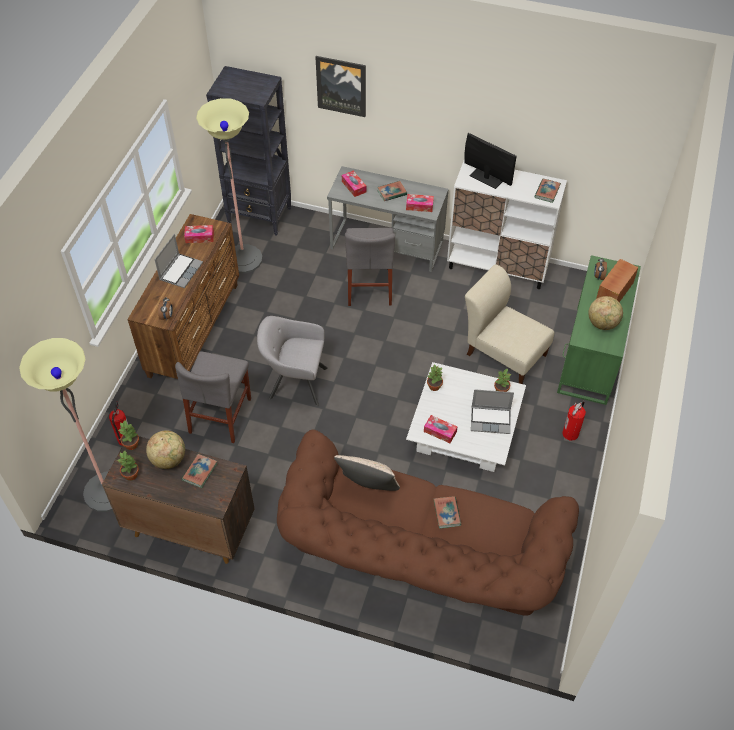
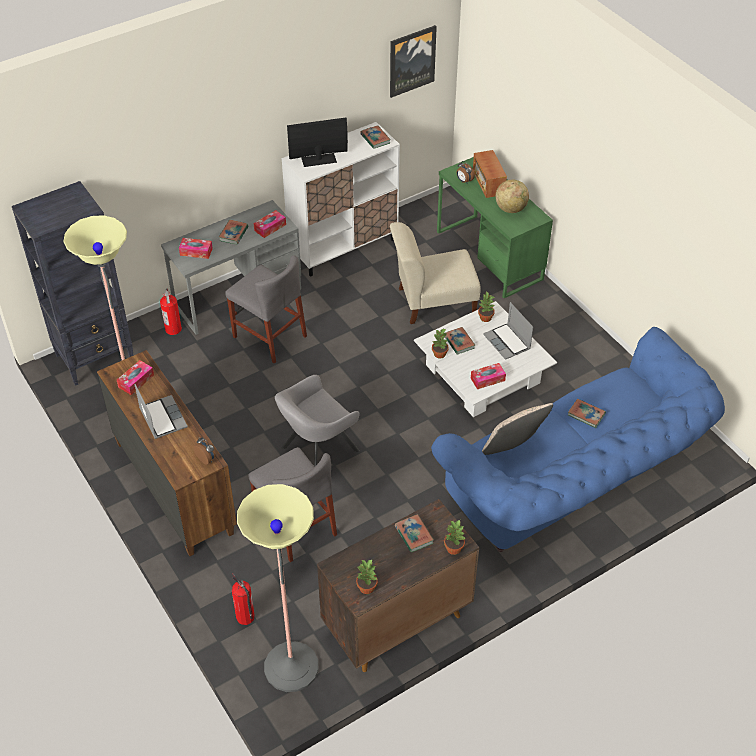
camera: 50 degrees left, 5 degrees down
potted plant [117,420,139,450] -> potted plant moved to [444,520,465,555]
globe [146,430,185,469] -> none
brown sofa [277,430,579,616] -> blue sofa [431,327,725,552]
picture [316,56,366,117] -> picture moved to [390,25,437,98]
laptop [471,389,514,434] -> laptop turned 105 degrees clockwise [483,302,533,360]
fire extinguisher [562,401,586,441] -> fire extinguisher moved to [160,289,182,335]
none -> book [445,327,475,354]

